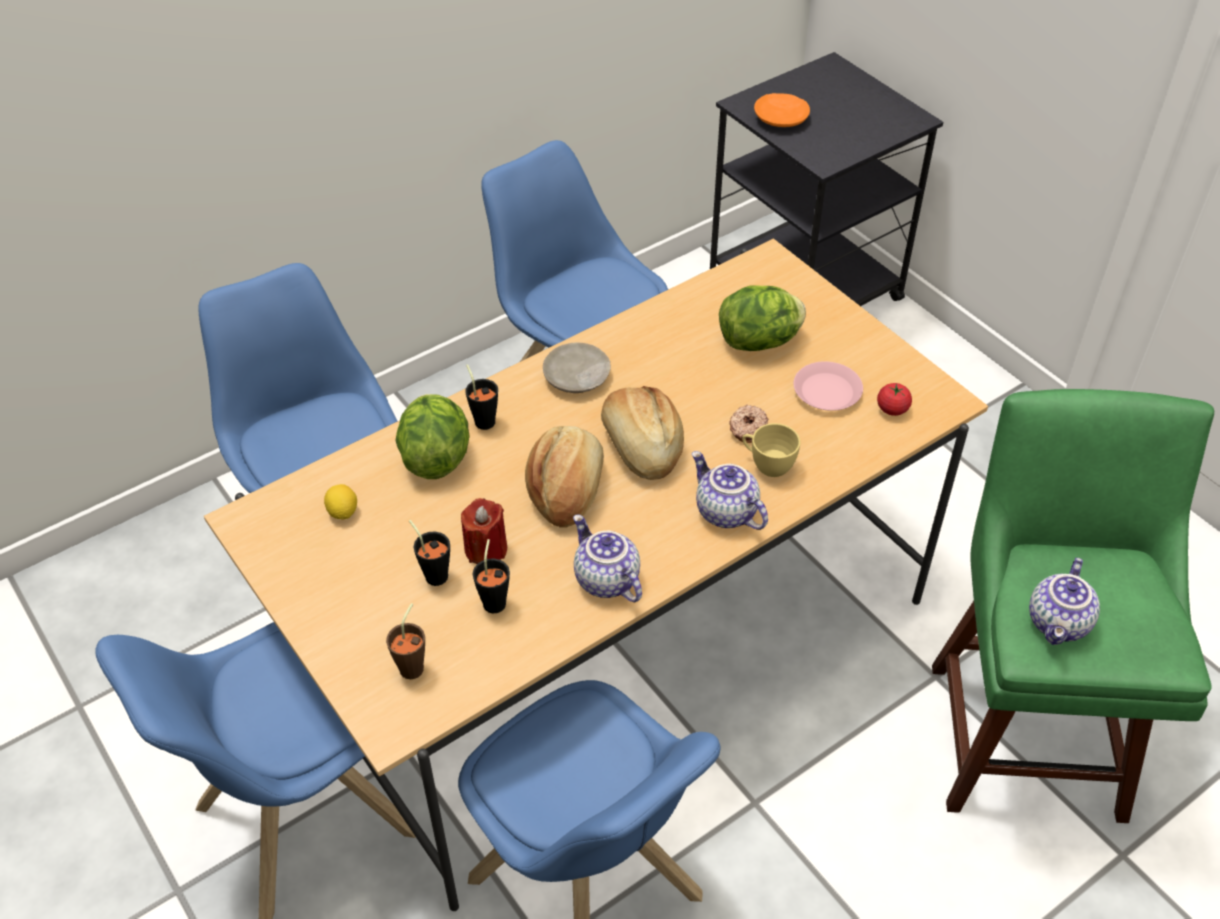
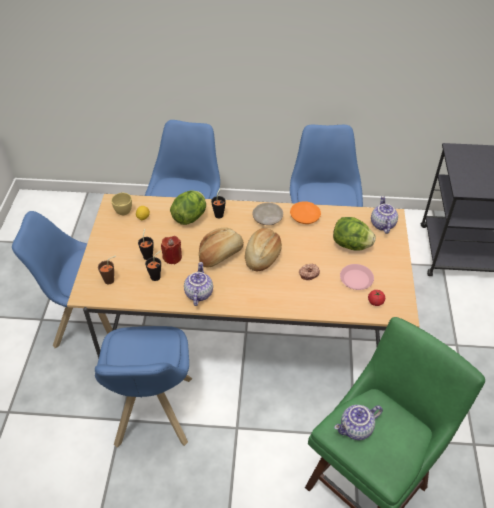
camera: 40 degrees right, 0 degrees up
teapot [692,451,768,530] -> teapot moved to [371,196,398,234]
yellow cup [742,423,801,477] -> yellow cup moved to [111,193,132,215]
orange plate [754,93,810,127] -> orange plate moved to [290,201,321,224]

